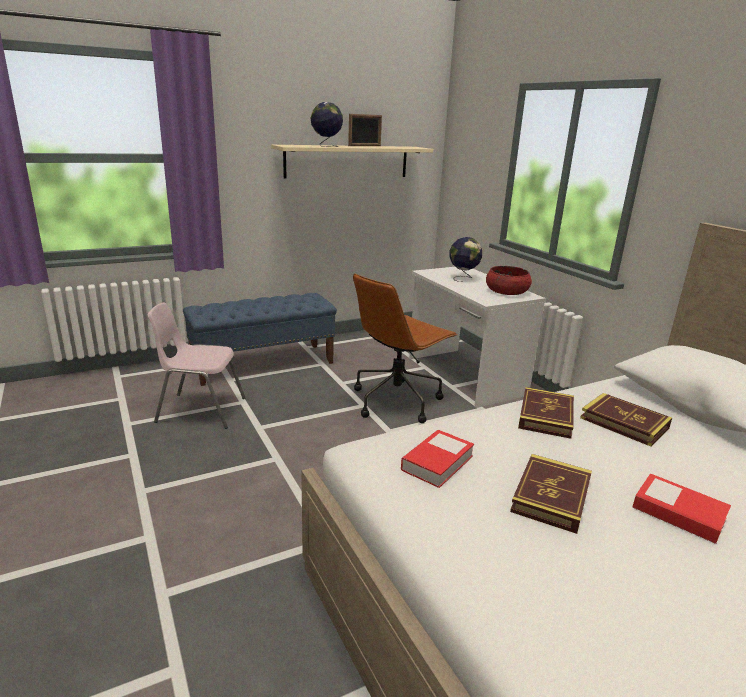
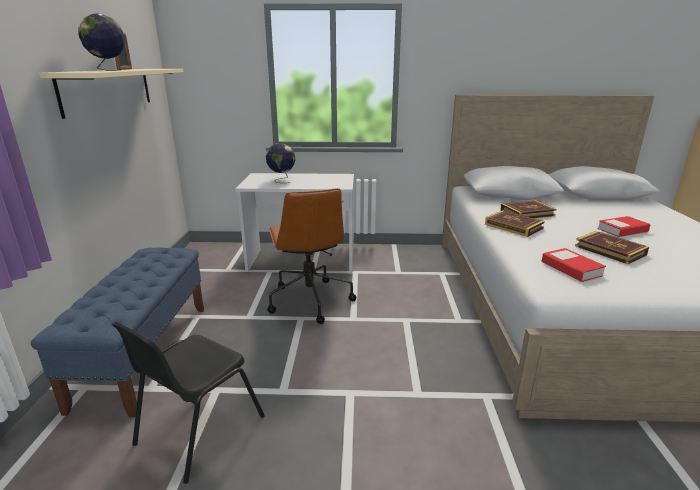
camera: 60 degrees left, 0 degrees up
pink chair [148,302,245,429] -> black chair [112,322,265,484]
red bowl [486,266,532,295] -> none

